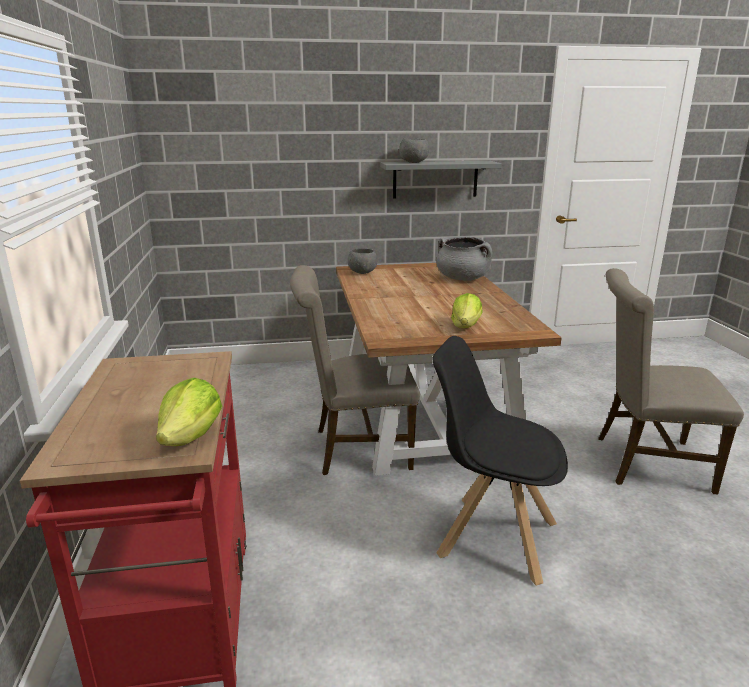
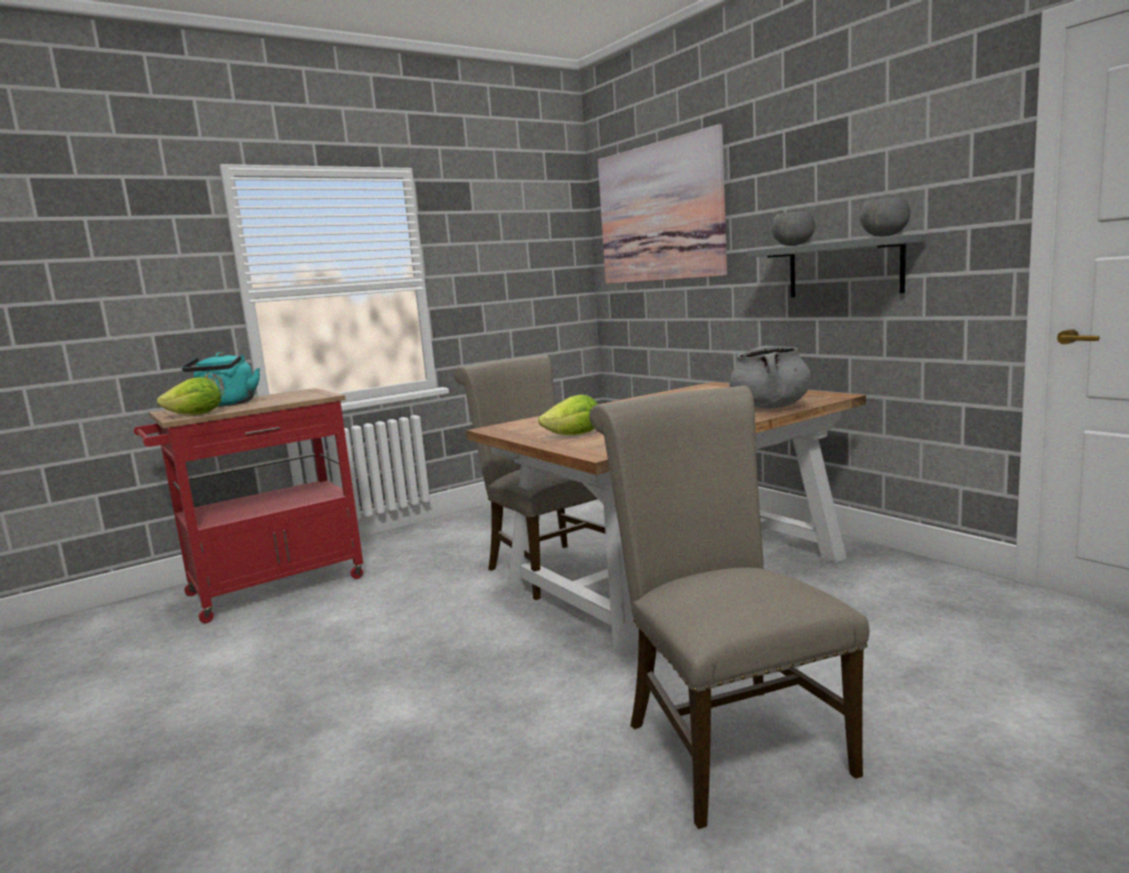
camera: 65 degrees right, 10 degrees down
grey bowl [348,248,378,274] -> grey bowl moved to [860,197,910,237]
black chair [432,336,568,586] -> none
none -> turquoise kettle [182,352,260,407]
none -> picture [598,124,727,284]

